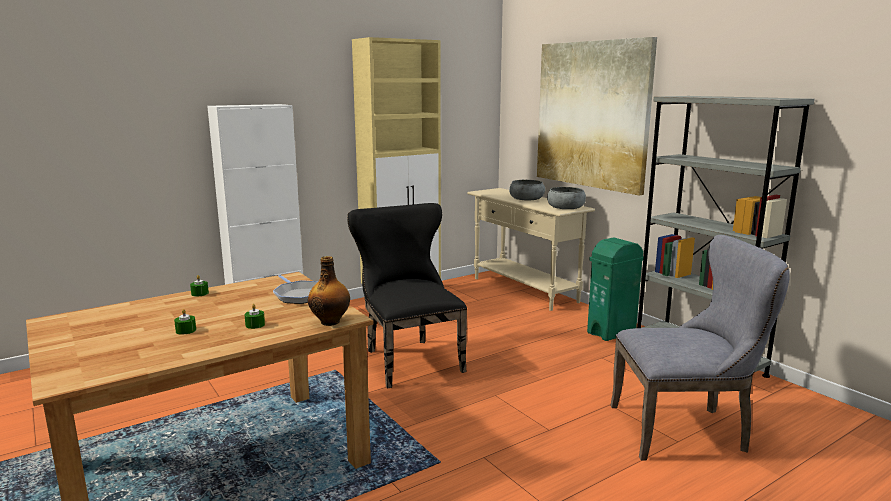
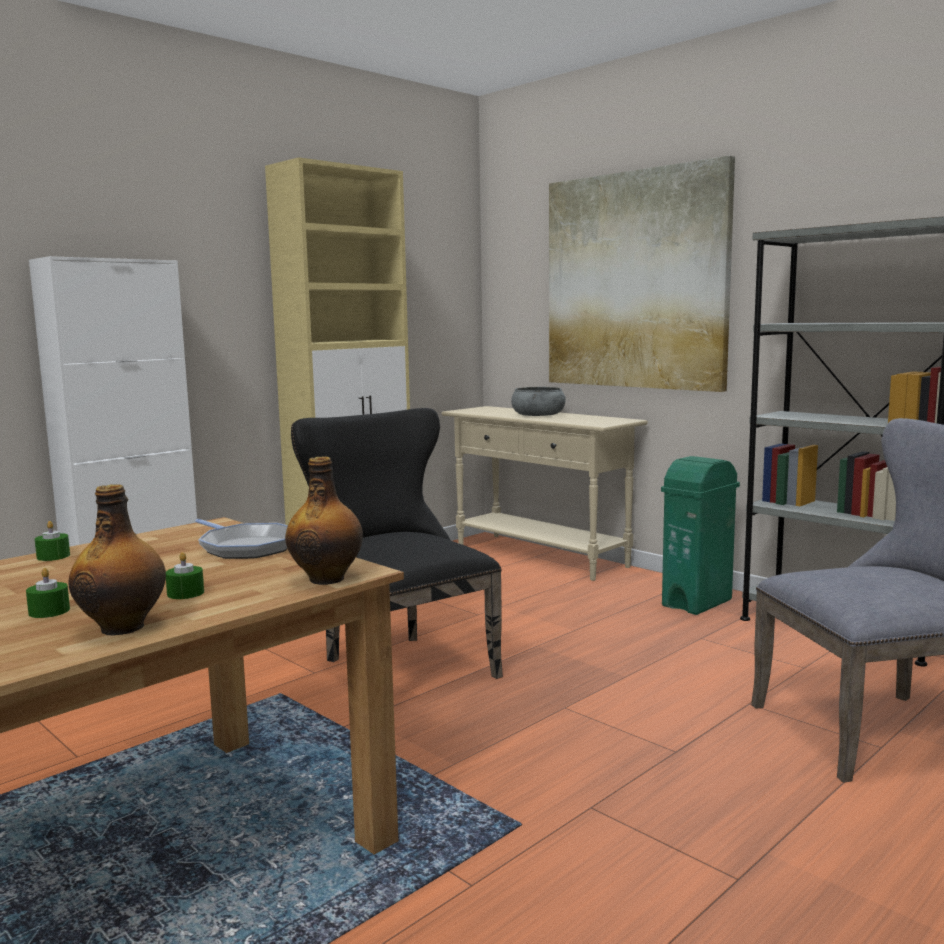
camera: 10 degrees left, 5 degrees down
grey bowl [547,187,586,209] -> none
none -> bottle [68,484,166,635]

